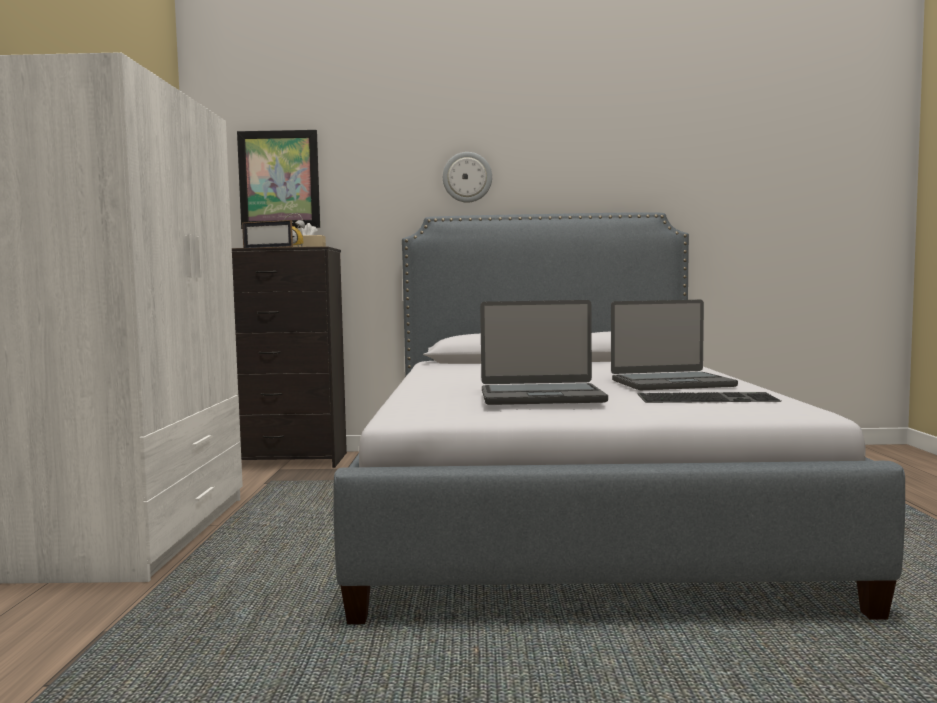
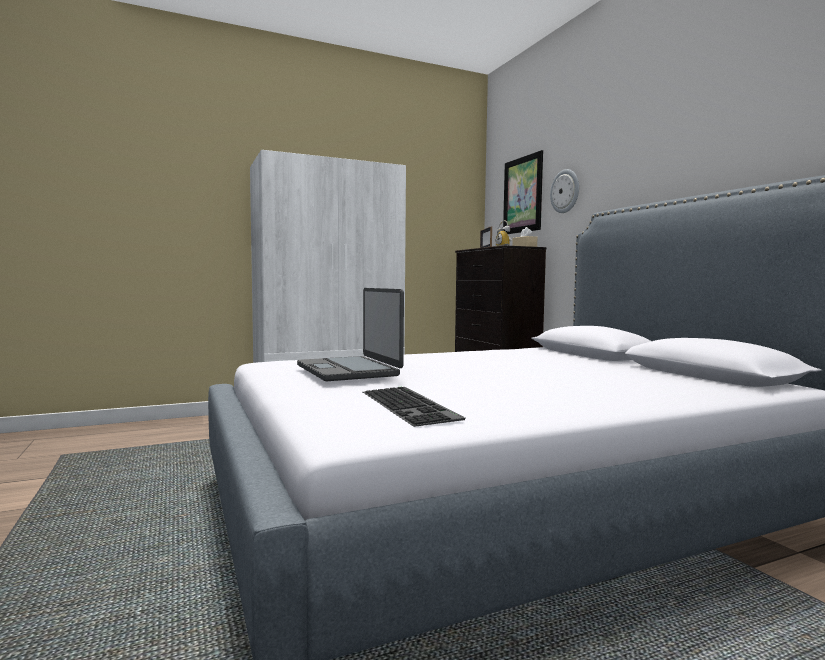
camera: 65 degrees right, 0 degrees up
wall clock [443,152,492,203] -> wall clock moved to [550,169,579,213]
laptop [611,300,738,390] -> none

